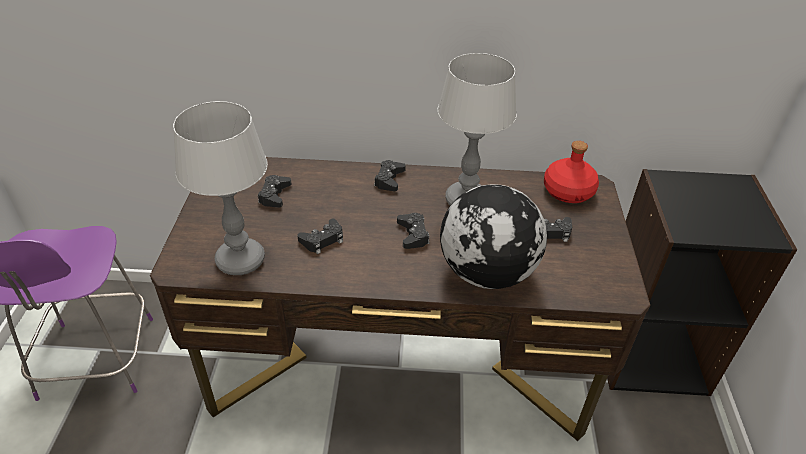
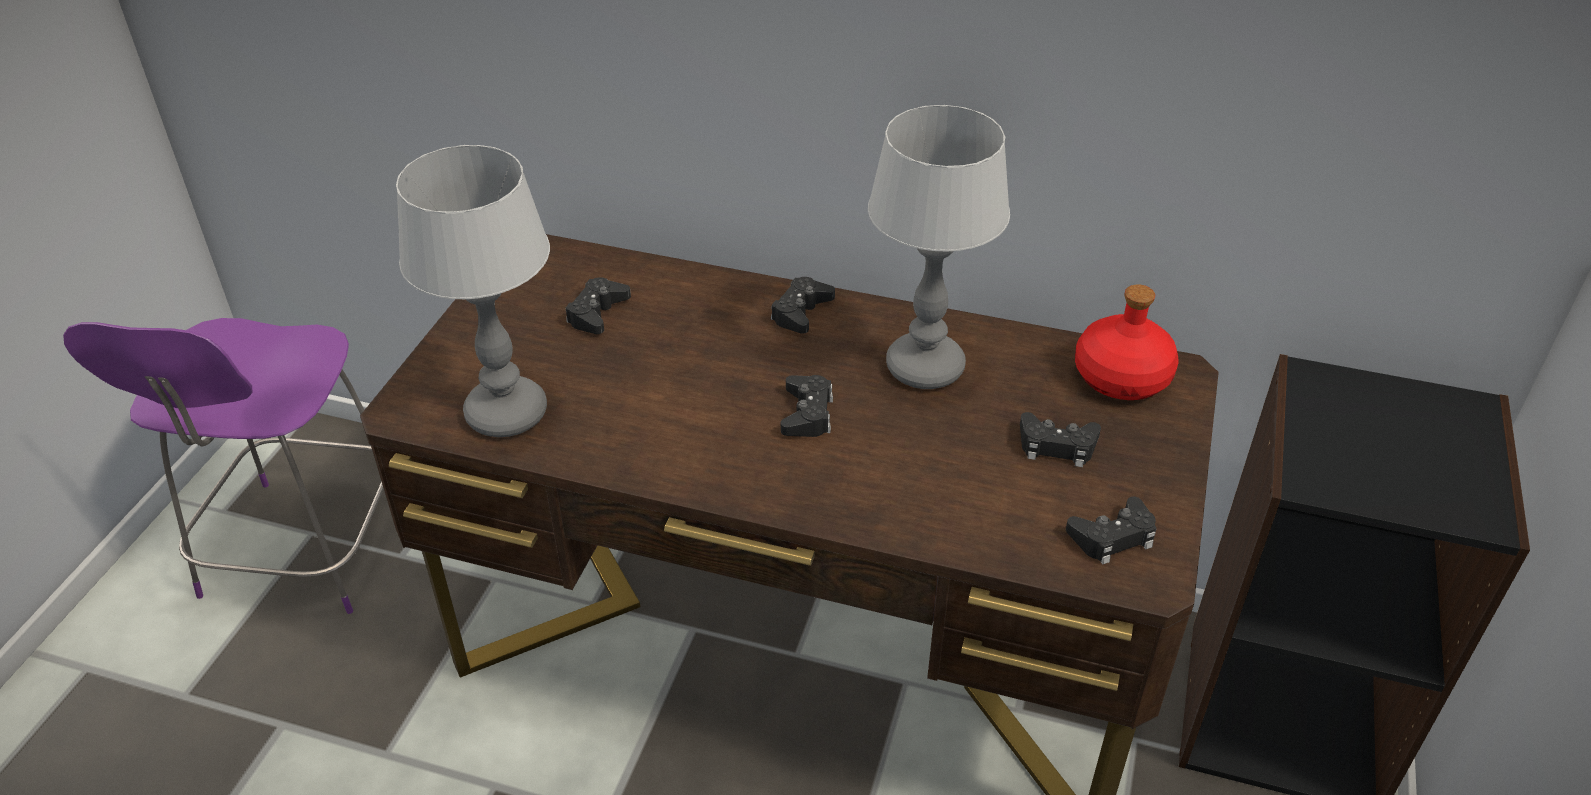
camera: 15 degrees right, 0 degrees up
black game controller [297,219,343,254] -> black game controller moved to [1066,497,1157,564]
globe [440,184,547,289] -> none

